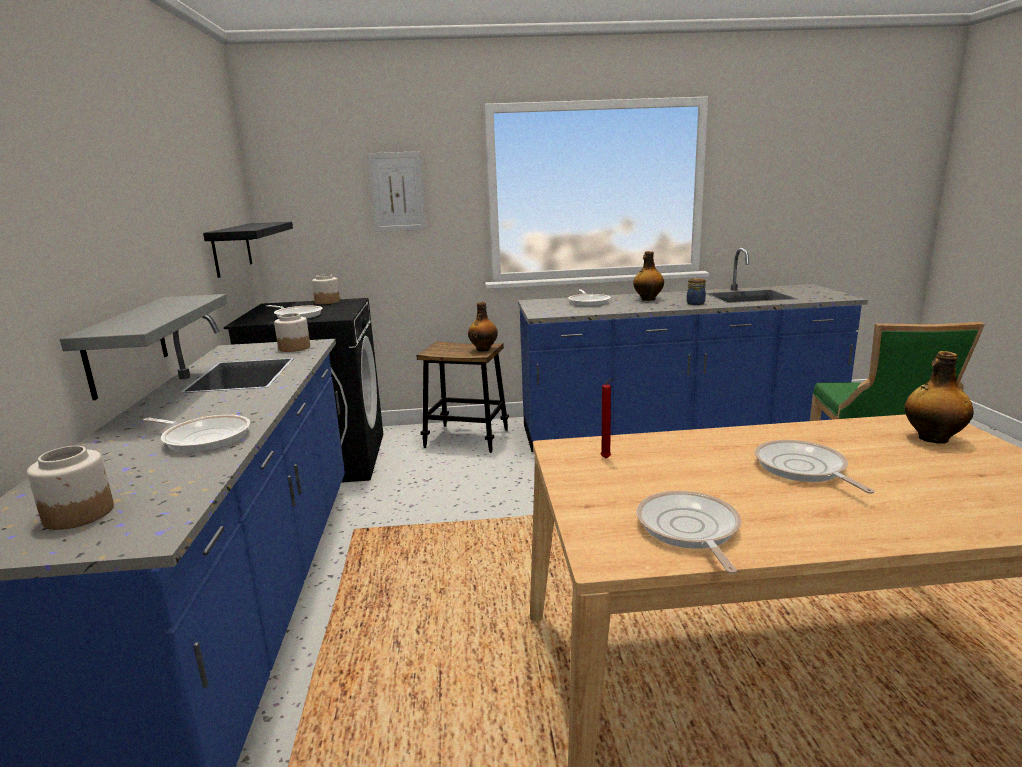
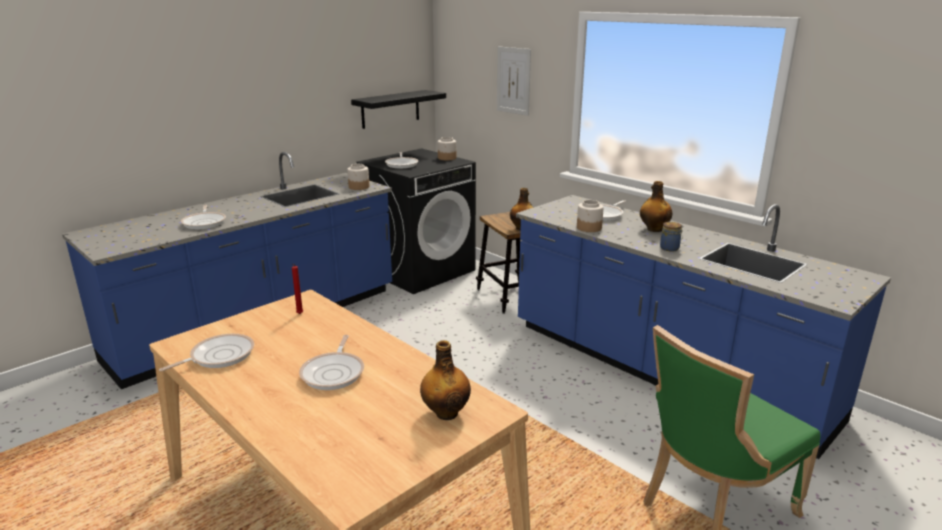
camera: 50 degrees right, 5 degrees up
jar [27,446,114,530] -> jar moved to [577,200,604,232]
grey shelf [60,294,227,400] -> none
frying pan [755,440,874,494] -> frying pan turned 150 degrees clockwise [299,335,364,390]

